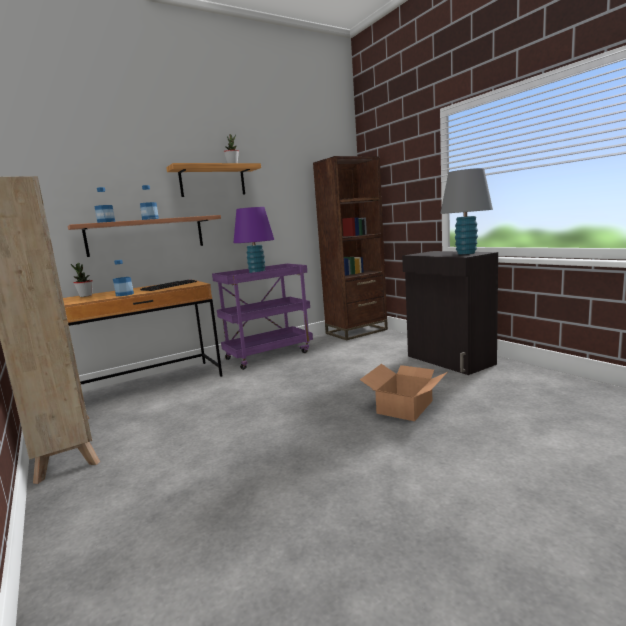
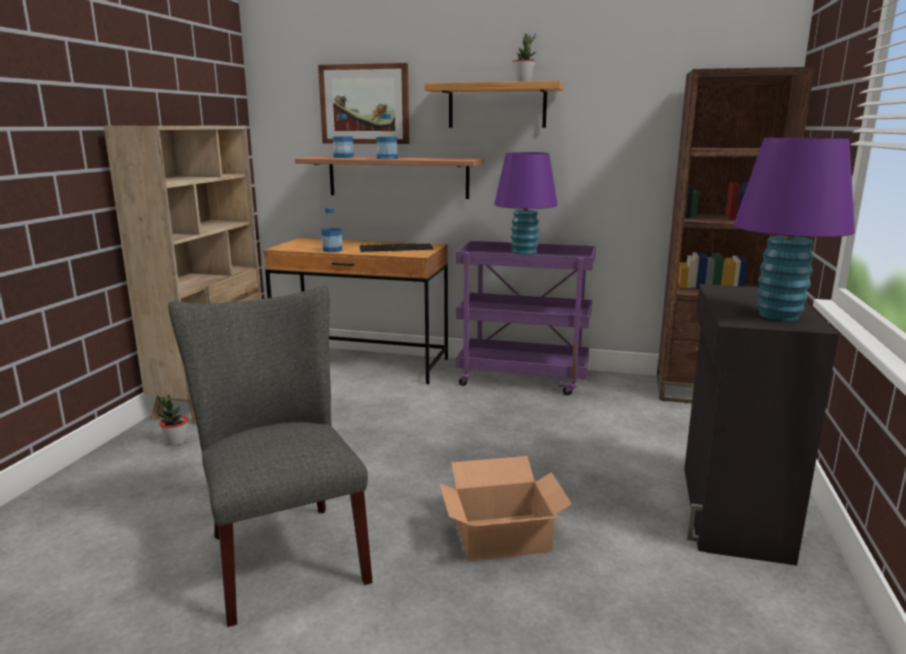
camera: 45 degrees right, 5 degrees up
potted plant [71,263,93,297] -> potted plant moved to [157,394,188,446]
grey table lamp [440,168,493,254] -> purple table lamp [734,138,855,321]
none -> grey chair [168,285,373,627]
none -> picture [318,63,409,144]

